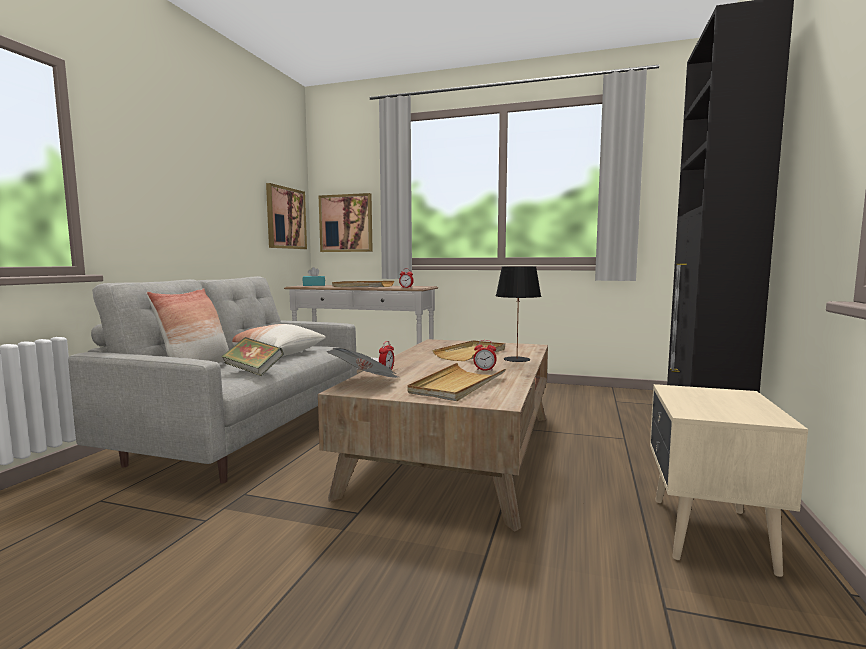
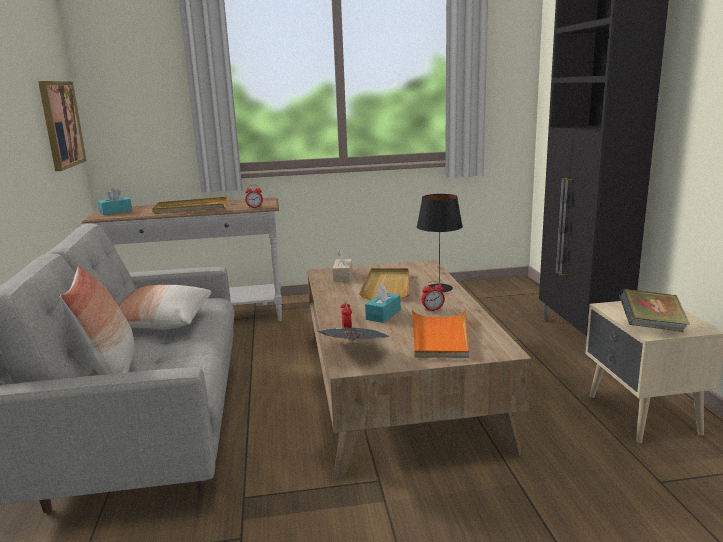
camera: 25 degrees left, 10 degrees up
book [222,337,284,376] -> book moved to [619,289,690,332]
picture [319,193,373,252] -> none
beige tray [407,363,506,401] -> orange tray [412,309,469,358]
none -> beige tissue box [332,251,352,282]
none -> turquoise tissue box [365,284,401,323]

